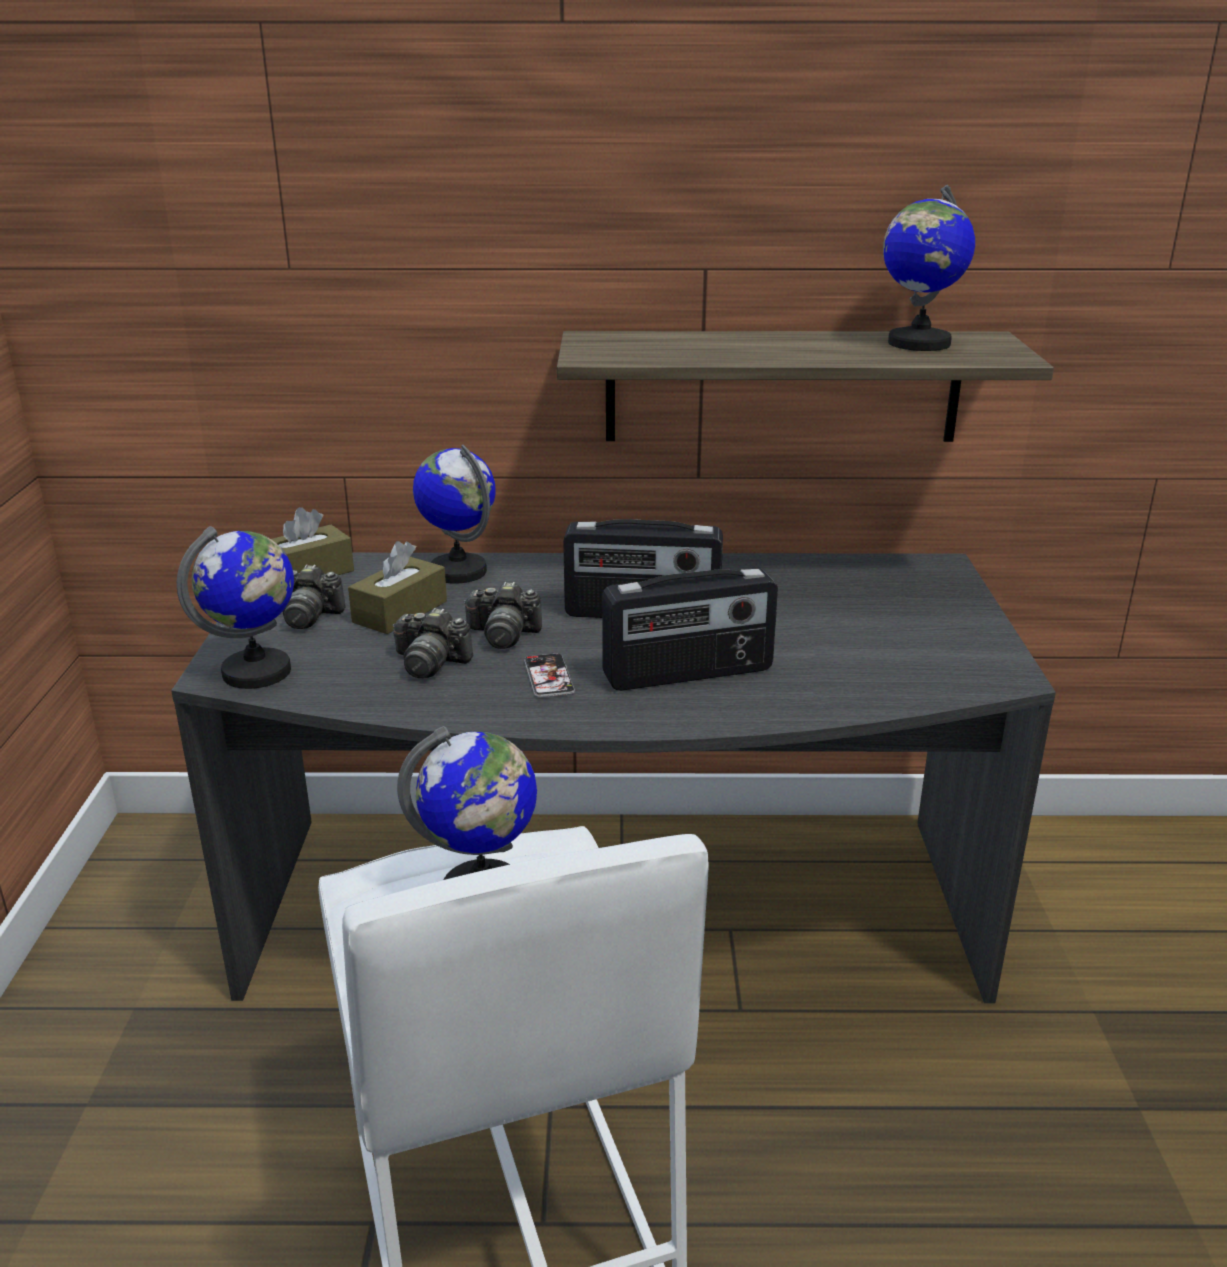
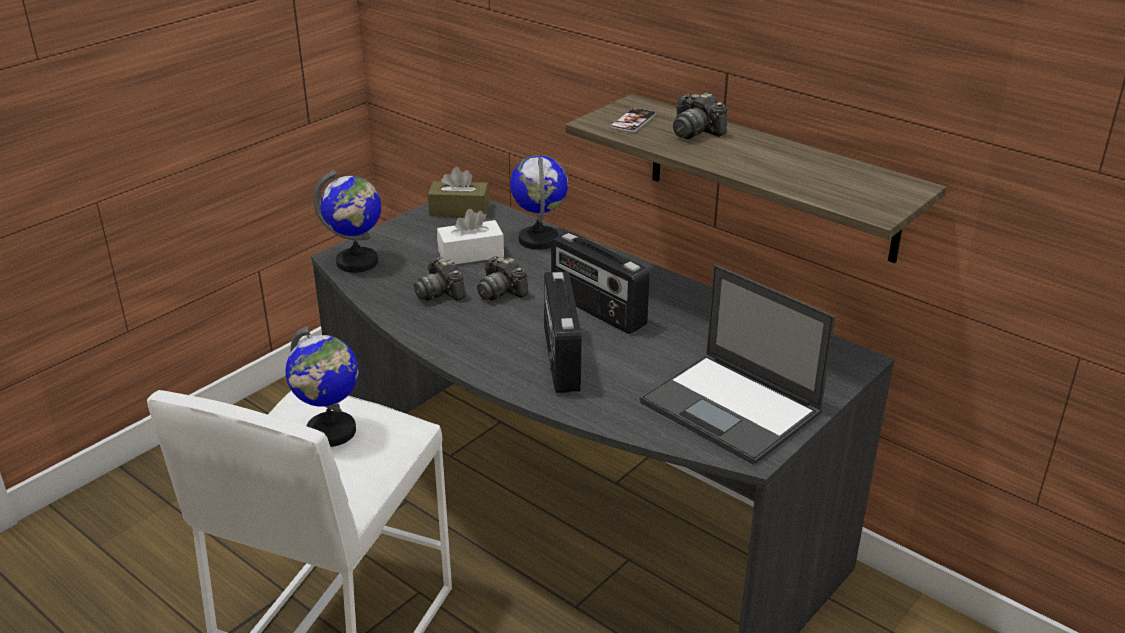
camera: 40 degrees right, 5 degrees up
camera [282,565,346,629] -> camera moved to [673,92,727,139]
brown tissue box [348,541,447,634] -> white tissue box [437,209,504,264]
phone [524,653,575,698] -> phone moved to [610,107,656,133]
radio [602,568,778,691] -> radio turned 60 degrees clockwise [544,271,582,393]
globe [883,185,975,351] -> none
none -> laptop [640,265,836,465]

